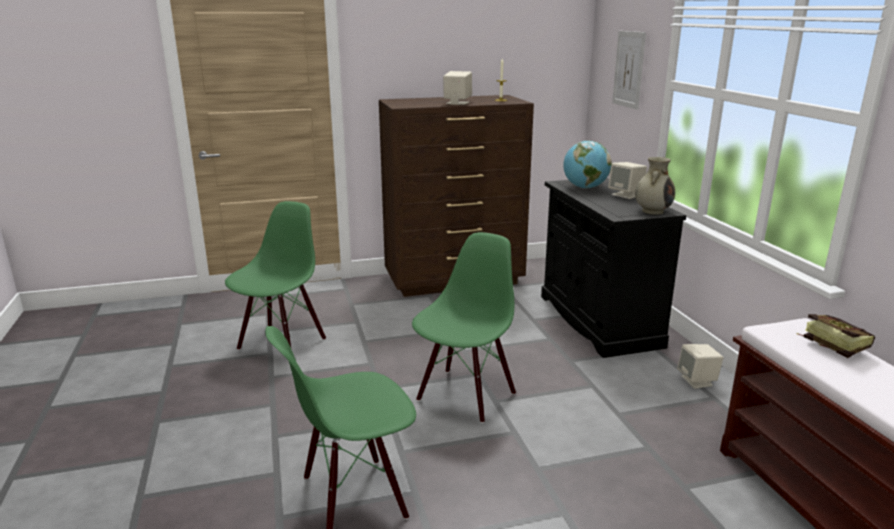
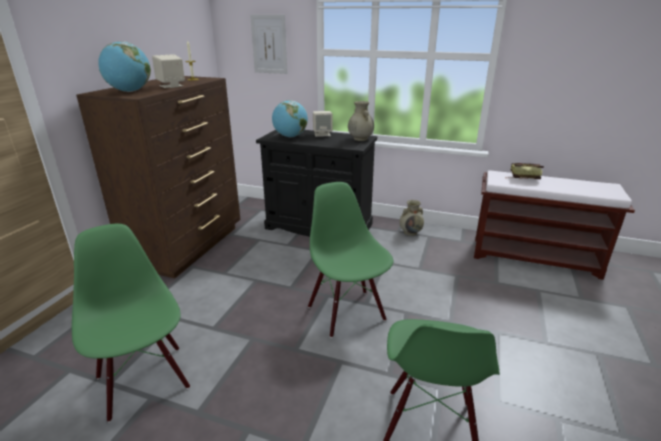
camera: 55 degrees left, 5 degrees up
beige speaker [677,344,723,389] -> beige vase [399,200,424,236]
none -> globe [98,41,151,92]

